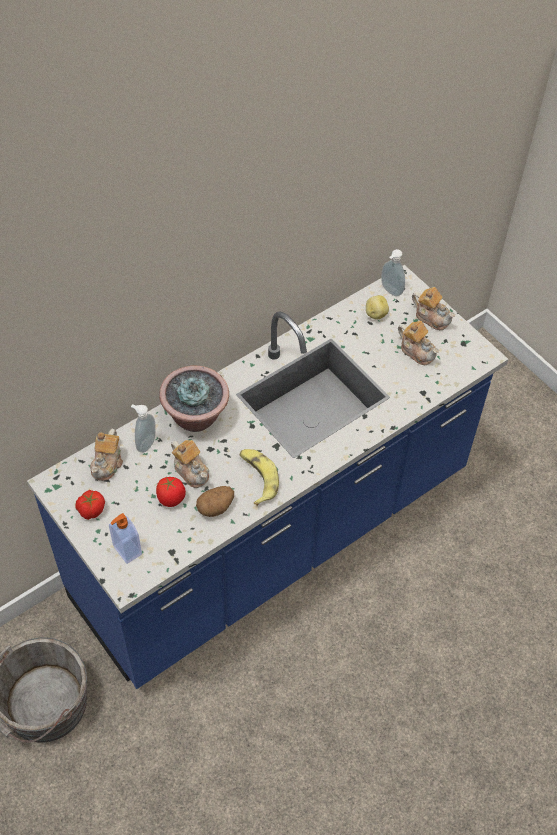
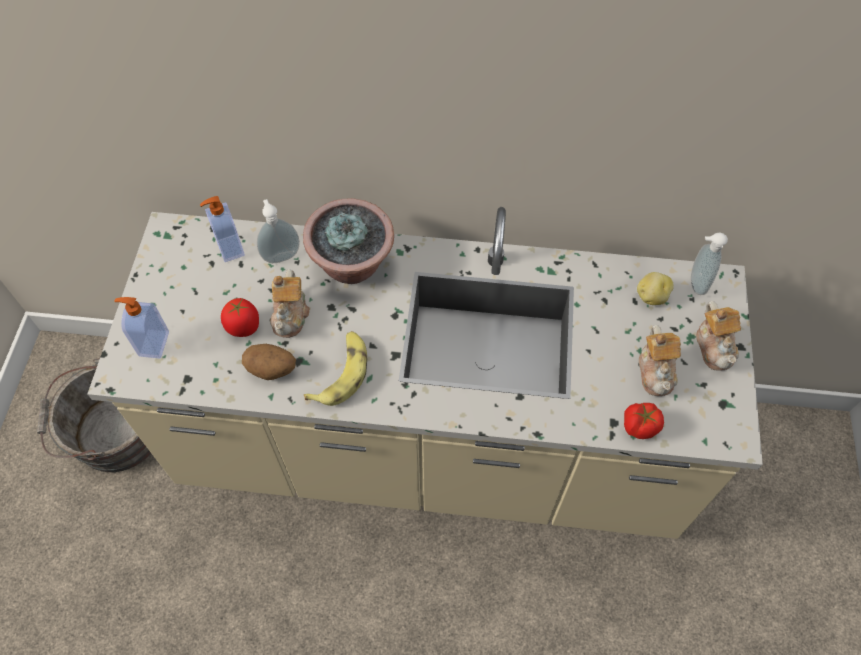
camera: 45 degrees right, 5 degrees up
blue counter [27,265,508,689] -> beige counter [87,207,763,539]
tomato [75,490,105,520] -> tomato moved to [624,403,664,439]
teapot [90,429,123,481] -> soap dispenser [200,196,245,262]

